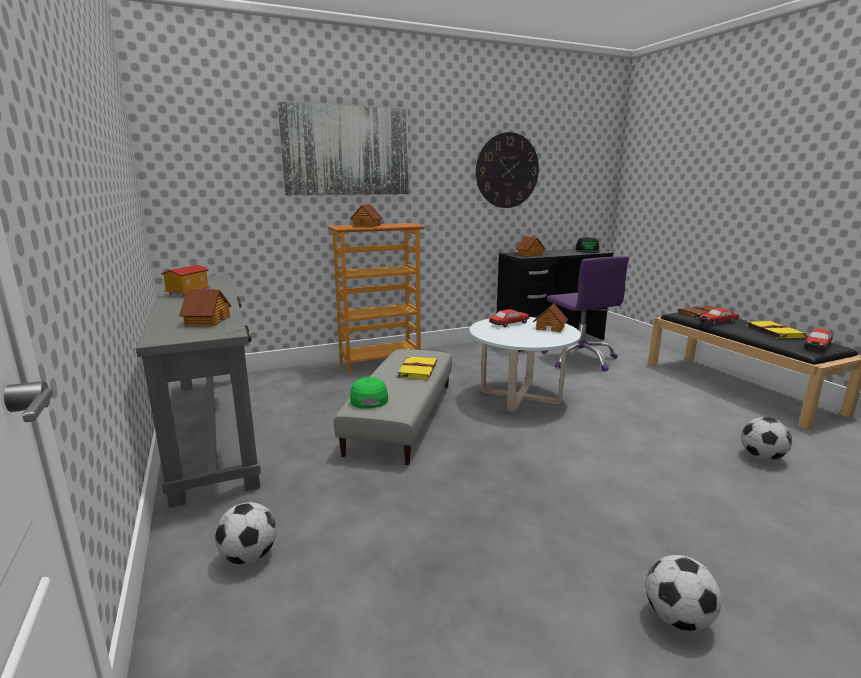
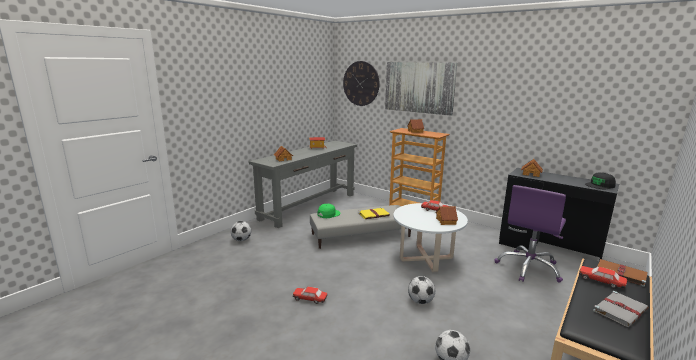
camera: 60 degrees right, 0 degrees up
wall clock [476,132,539,208] -> wall clock moved to [343,61,380,106]
football [646,555,722,631] -> football moved to [408,276,435,304]
yellow book [745,321,807,339] -> grey book [593,291,649,327]
toy car [805,328,833,351] -> toy car moved to [293,287,327,304]

